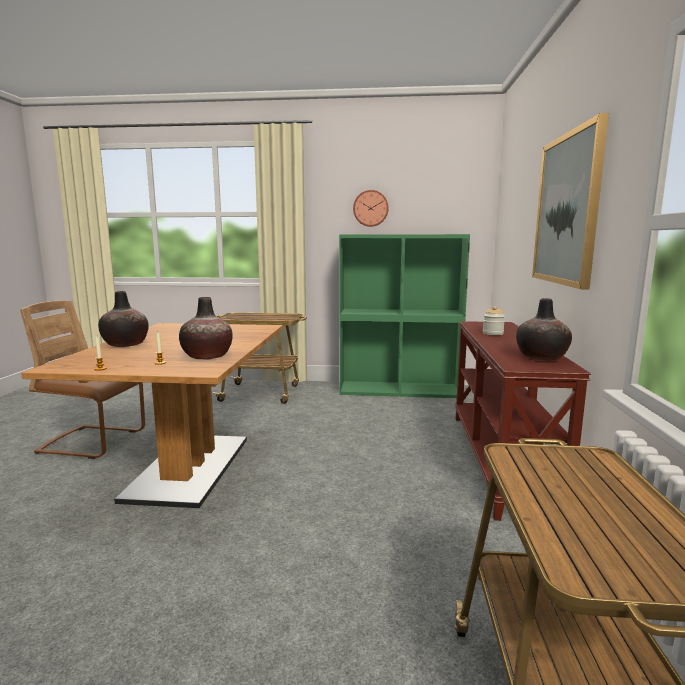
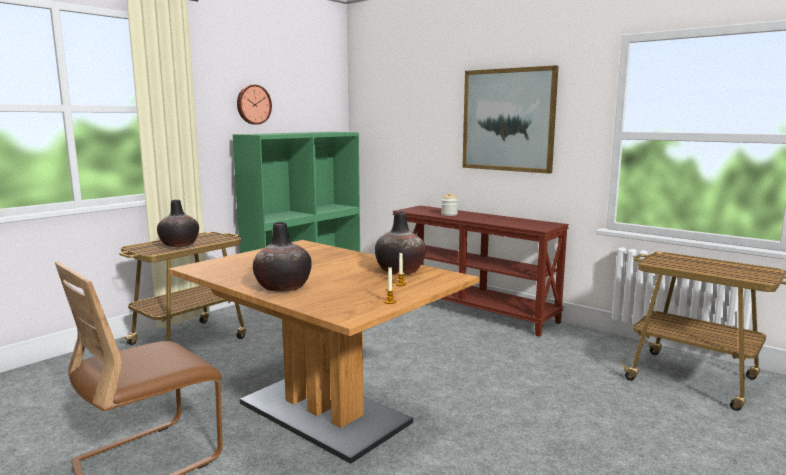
camera: 55 degrees left, 0 degrees up
vase [516,298,572,361] -> vase moved to [157,200,199,247]

